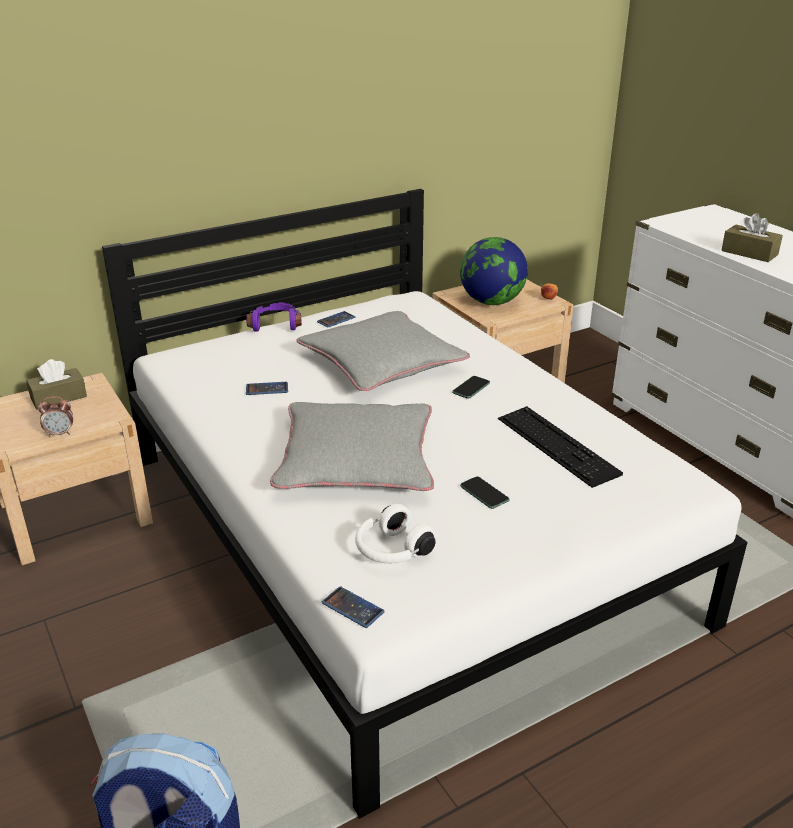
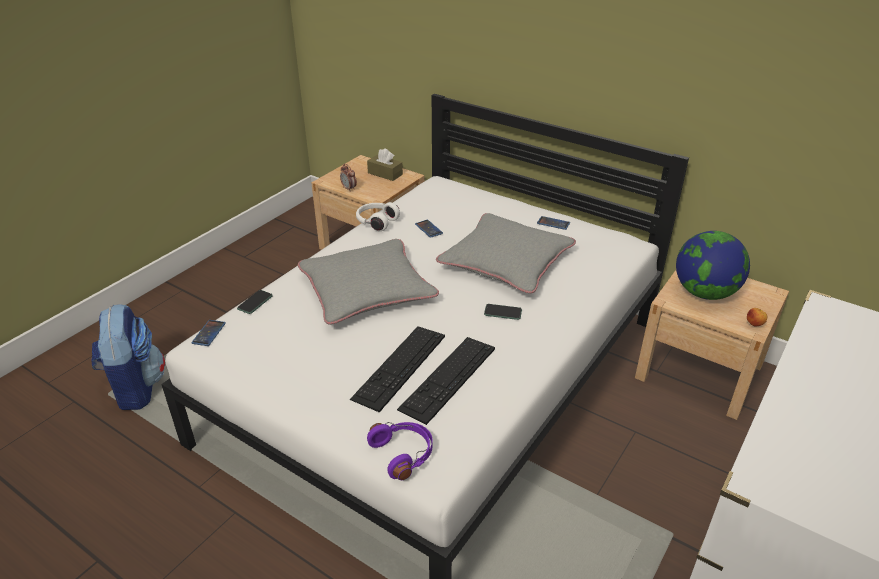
camera: 65 degrees right, 5 degrees up
purple headphones [246,302,302,332] -> purple headphones moved to [367,422,433,480]
white headphones [355,504,436,563] -> white headphones moved to [356,202,400,231]
phone [460,476,510,509] -> phone moved to [237,290,273,314]
brown tissue box [721,213,783,262] -> none
none -> keyboard [350,326,445,413]

